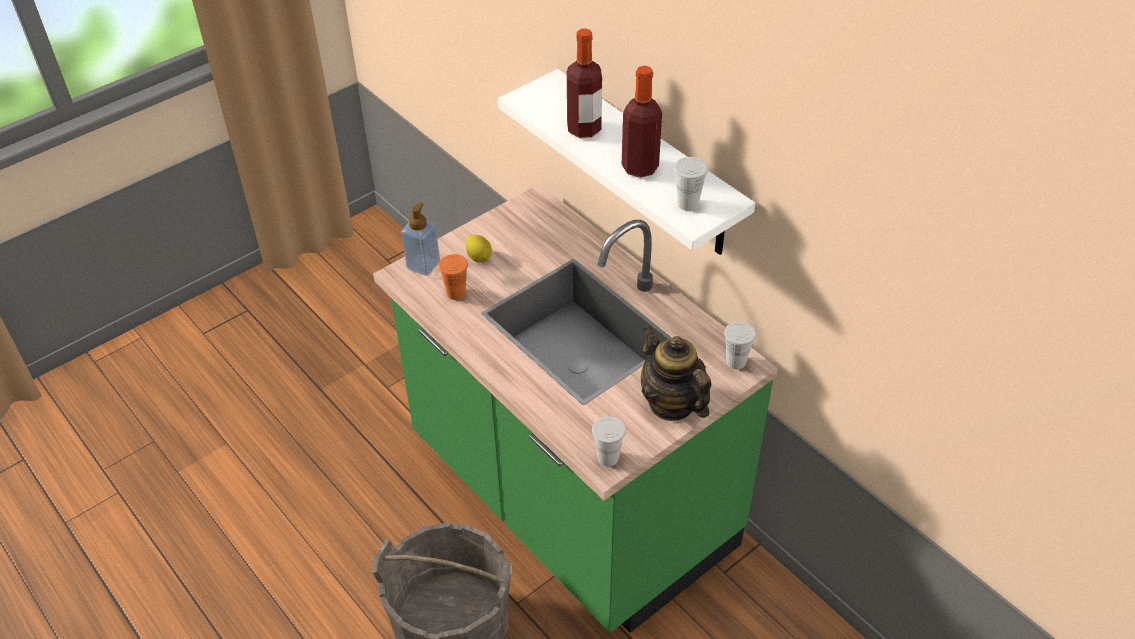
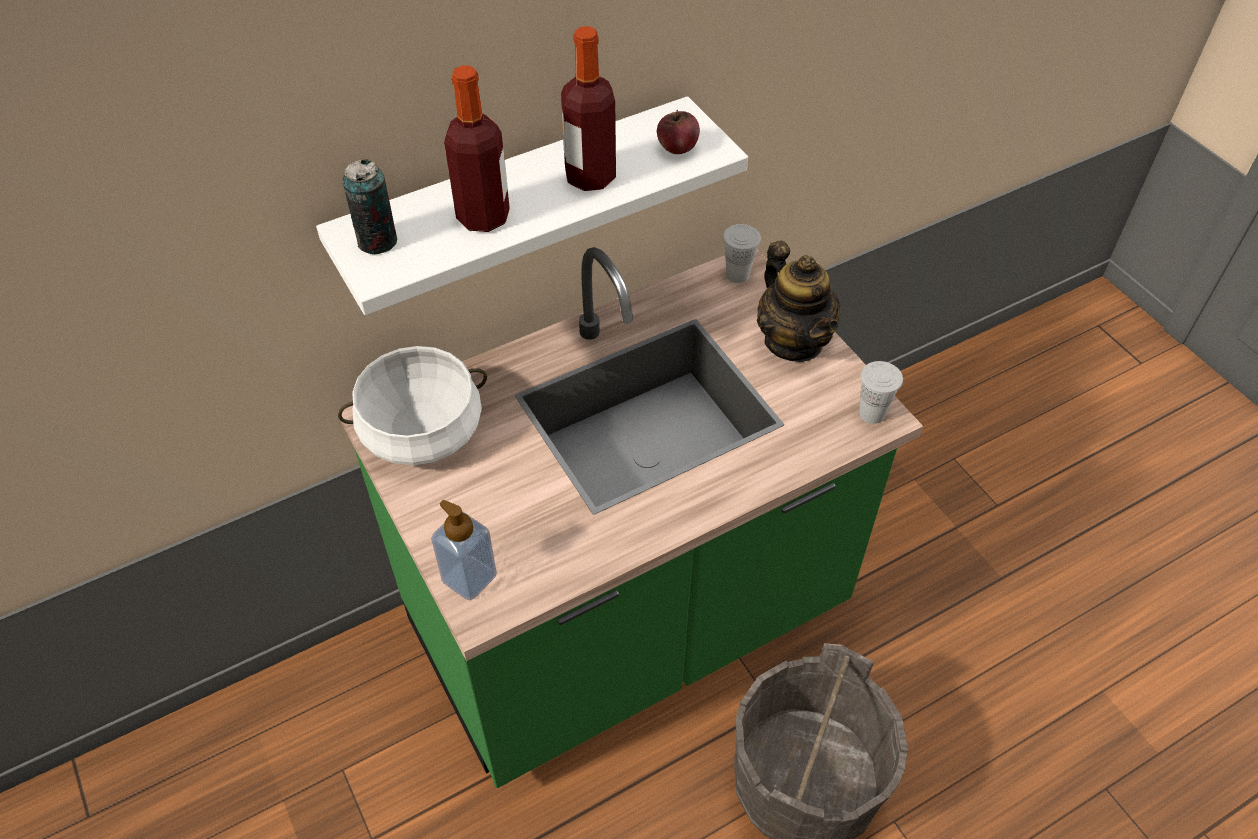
camera: 80 degrees left, 5 degrees up
orange cup [438,254,468,300] -> none
lemon [466,235,492,262] -> none
teapot [641,325,711,421] -> teapot turned 90 degrees counterclockwise [757,241,840,362]
white cup [674,157,708,211] -> apple [657,110,700,154]
none -> white cooking pot [338,346,487,465]
none -> can [343,159,397,254]

